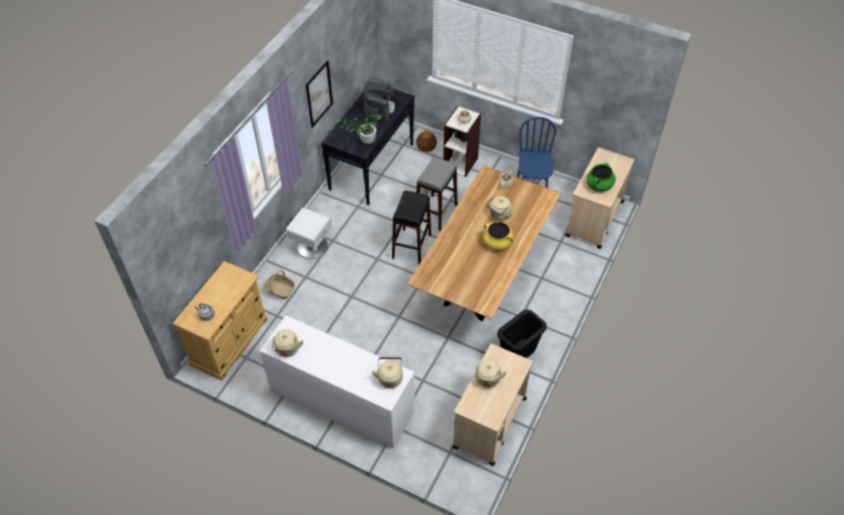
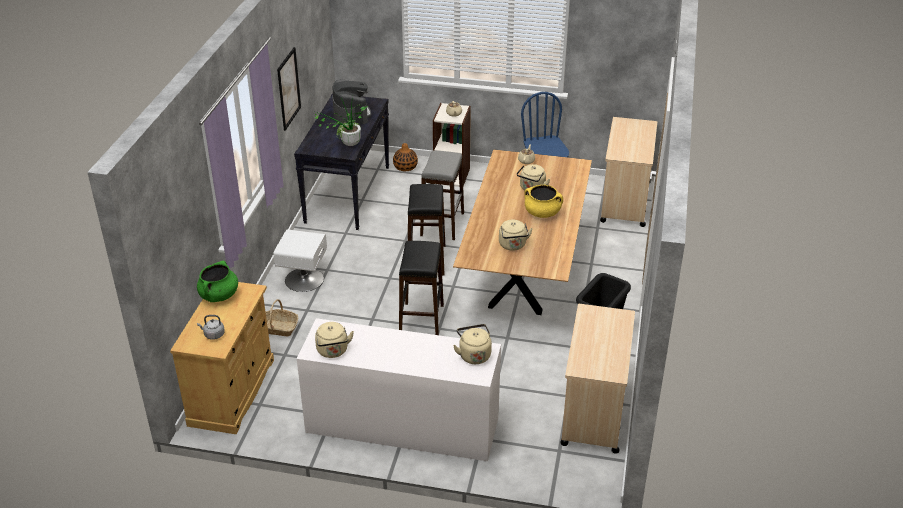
camera: 15 degrees left, 15 degrees down
beige kettle [476,359,507,388] -> beige kettle moved to [499,220,533,251]
green cooking pot [587,163,616,192] -> green cooking pot moved to [197,261,238,302]
none -> black stool [399,241,444,335]

